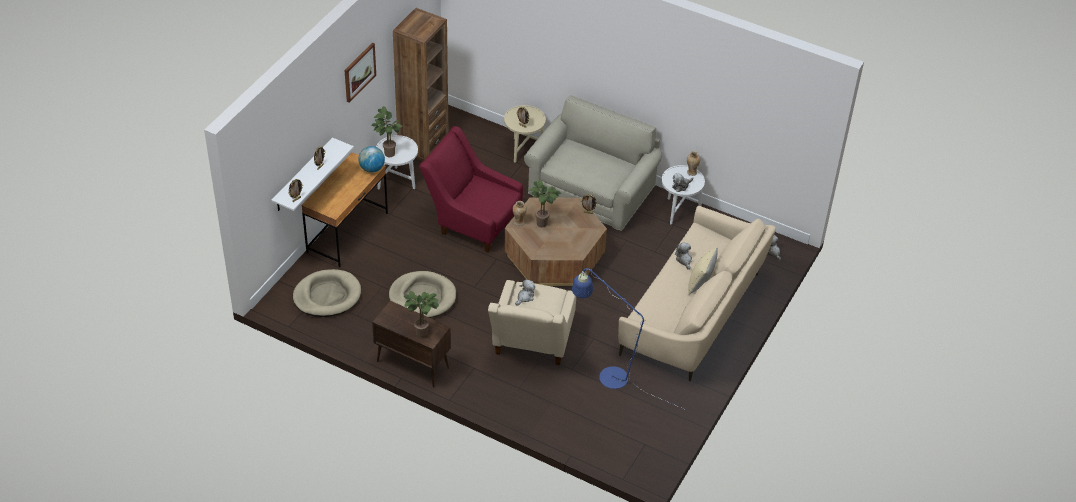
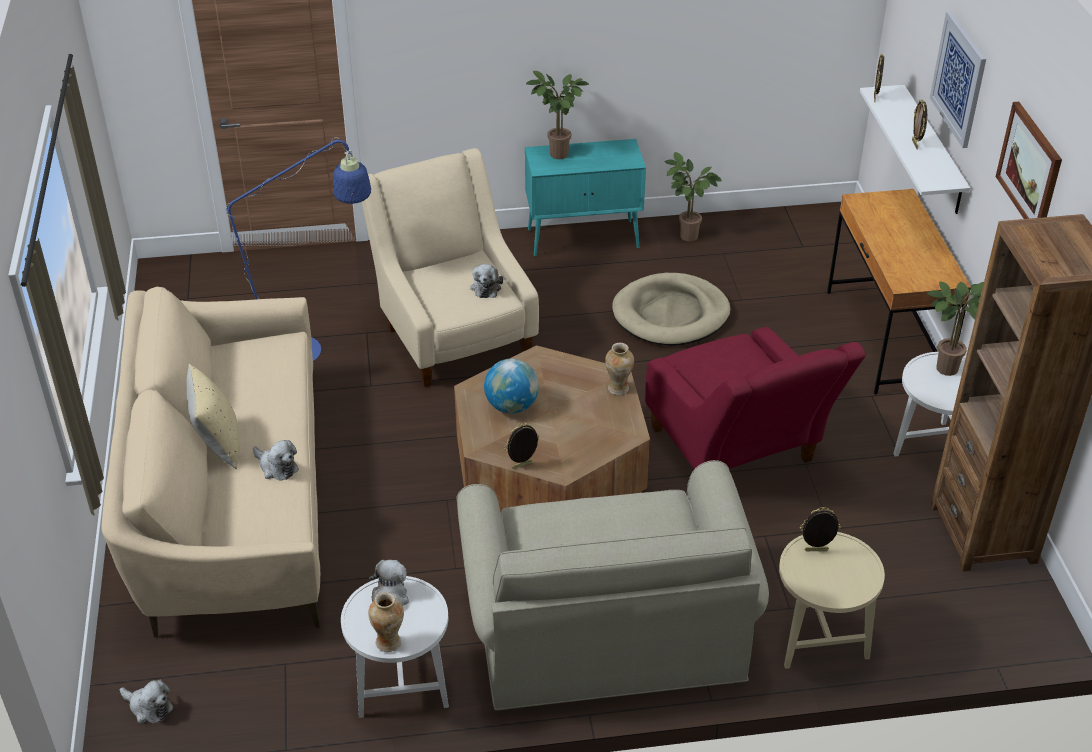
camera: 145 degrees right, 5 degrees down
beige dog bed [293,269,361,317] -> none
globe [358,146,385,173] -> globe moved to [484,359,539,414]
brown cabinet [372,301,451,388] -> turquoise cabinet [525,139,646,257]
red armchair [419,126,523,253] -> red armchair turned 75 degrees clockwise [645,327,866,469]
potted plant [529,180,561,227] -> potted plant moved to [664,152,722,241]
none -> picture [930,11,986,148]

